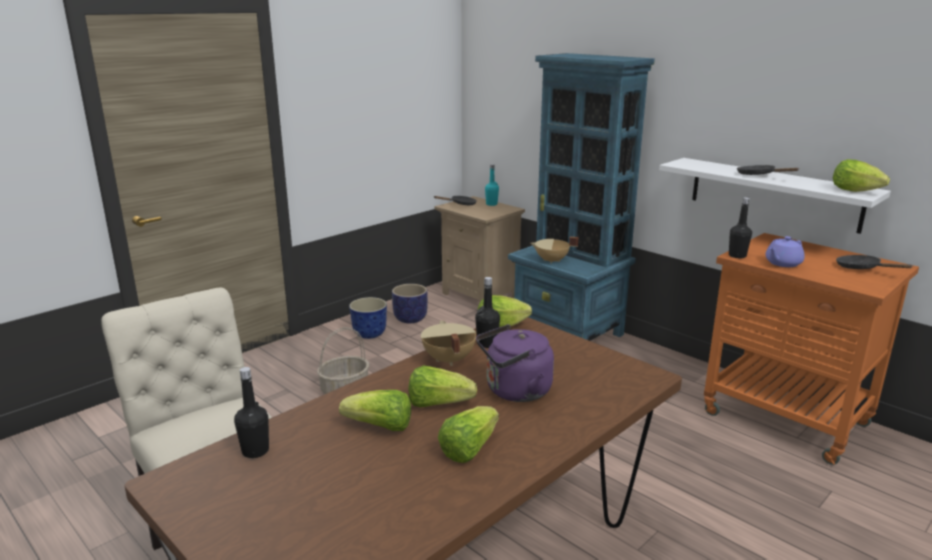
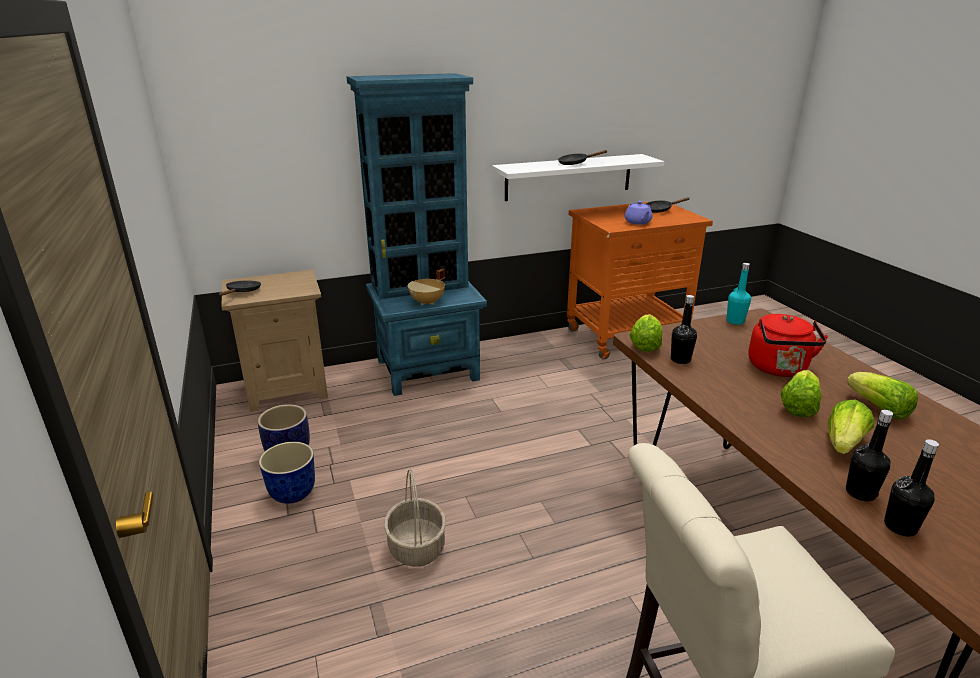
camera: 65 degrees left, 5 degrees up
beige cooking pot [421,321,476,366] -> none
purple kettle [476,324,554,402] -> red kettle [748,314,828,377]
turquoise bottle [485,164,499,206] -> turquoise bottle moved to [726,263,751,325]
black bottle [729,197,752,258] -> black bottle moved to [846,410,893,501]
lettuce [833,159,890,192] -> none

